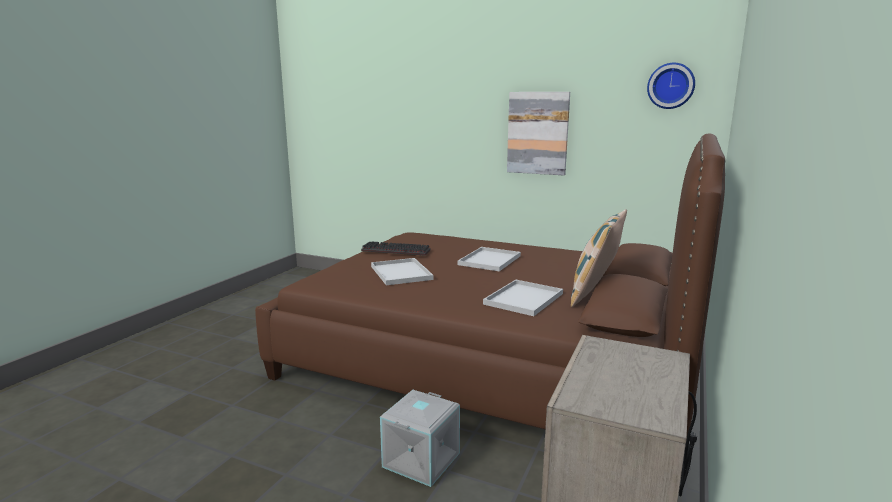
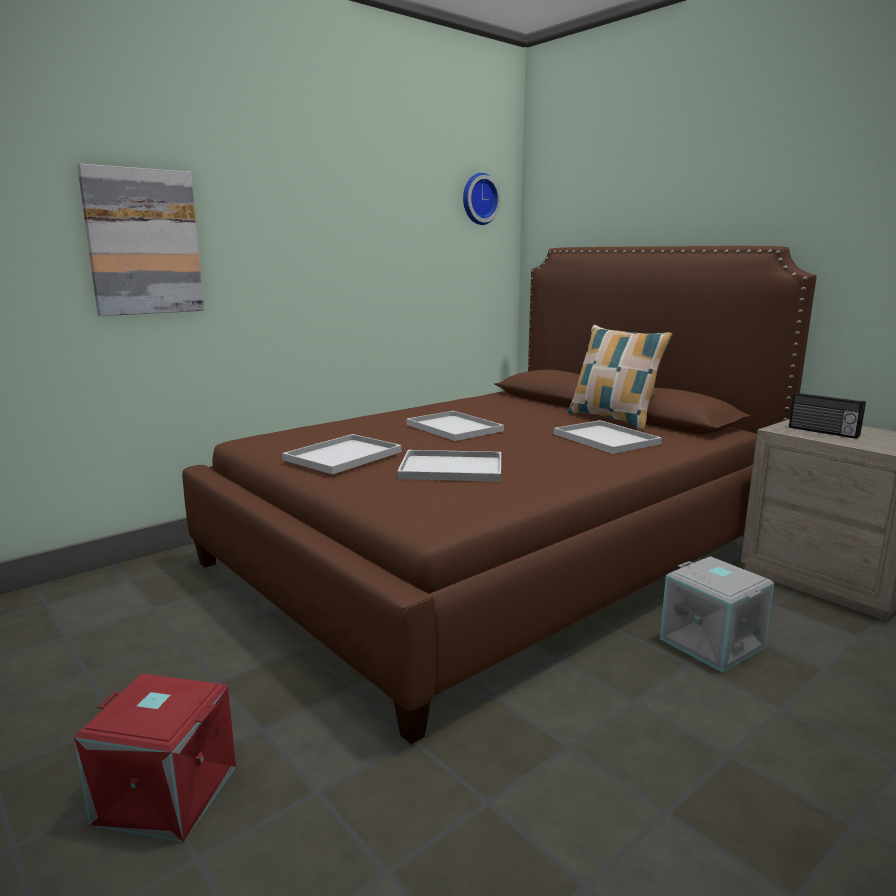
camera: 65 degrees left, 0 degrees up
keyboard [361,242,431,256] -> white tray [282,434,402,474]
picture [507,92,570,175] -> picture moved to [77,164,204,316]
none -> red storage box [74,674,236,843]
none -> radio [789,392,866,439]

